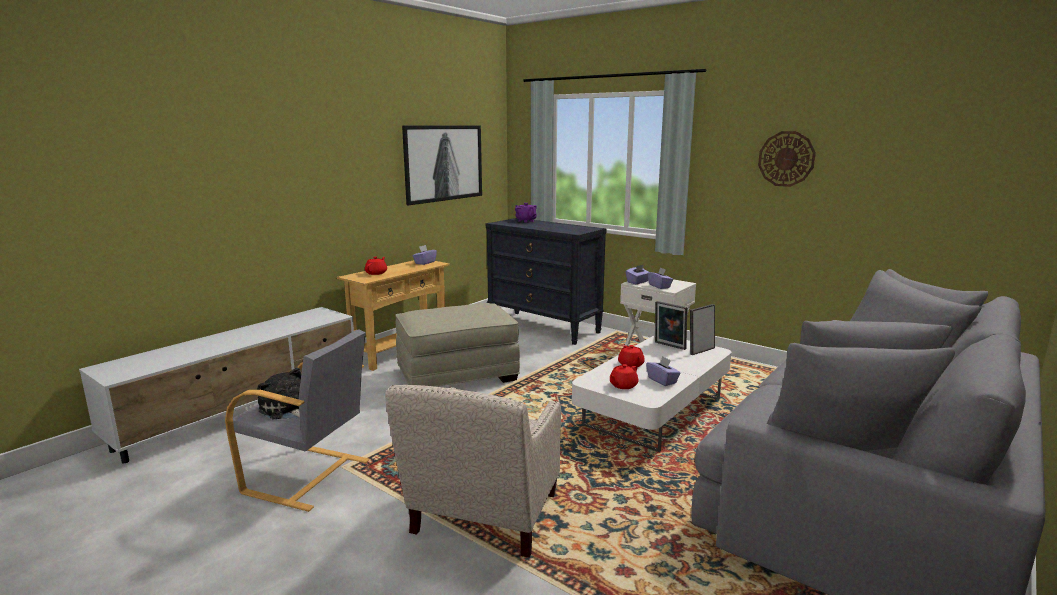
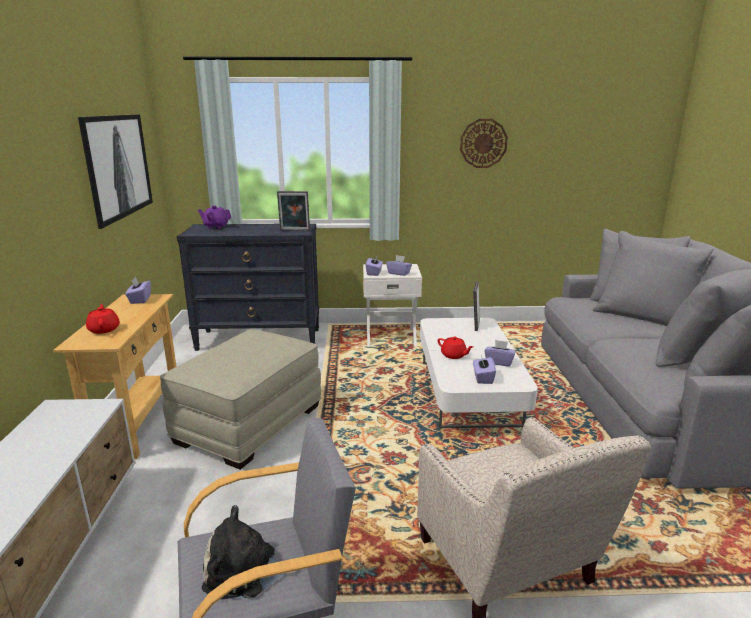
camera: 40 degrees left, 5 degrees up
red teapot [610,364,638,389] -> purple tissue box [473,355,496,384]
picture frame [655,301,687,350] -> picture frame moved to [277,191,310,231]

